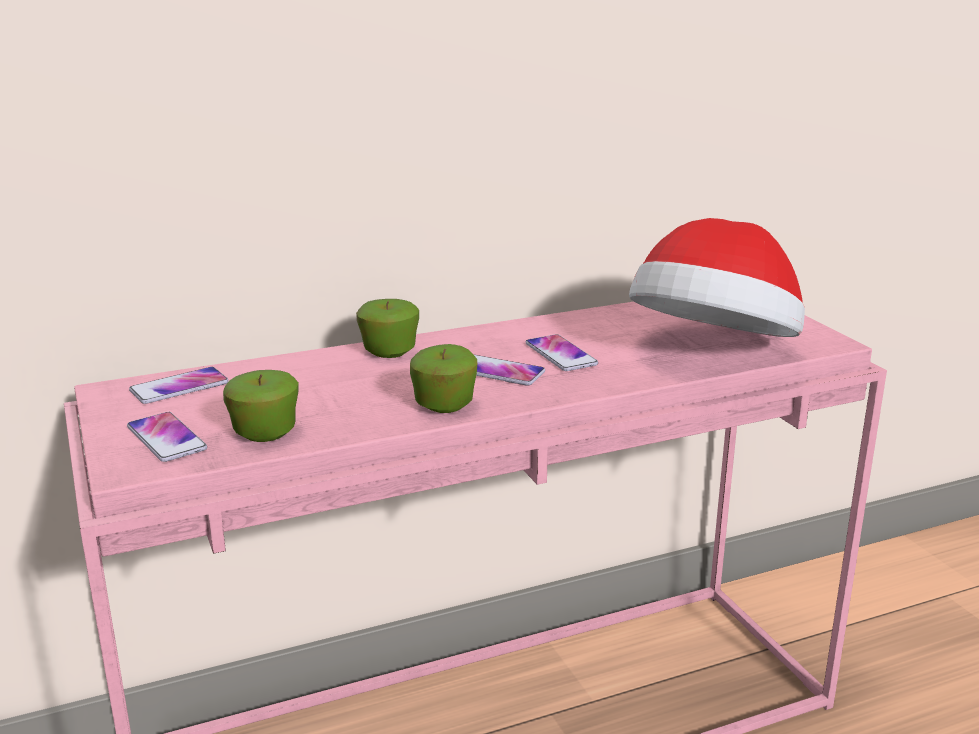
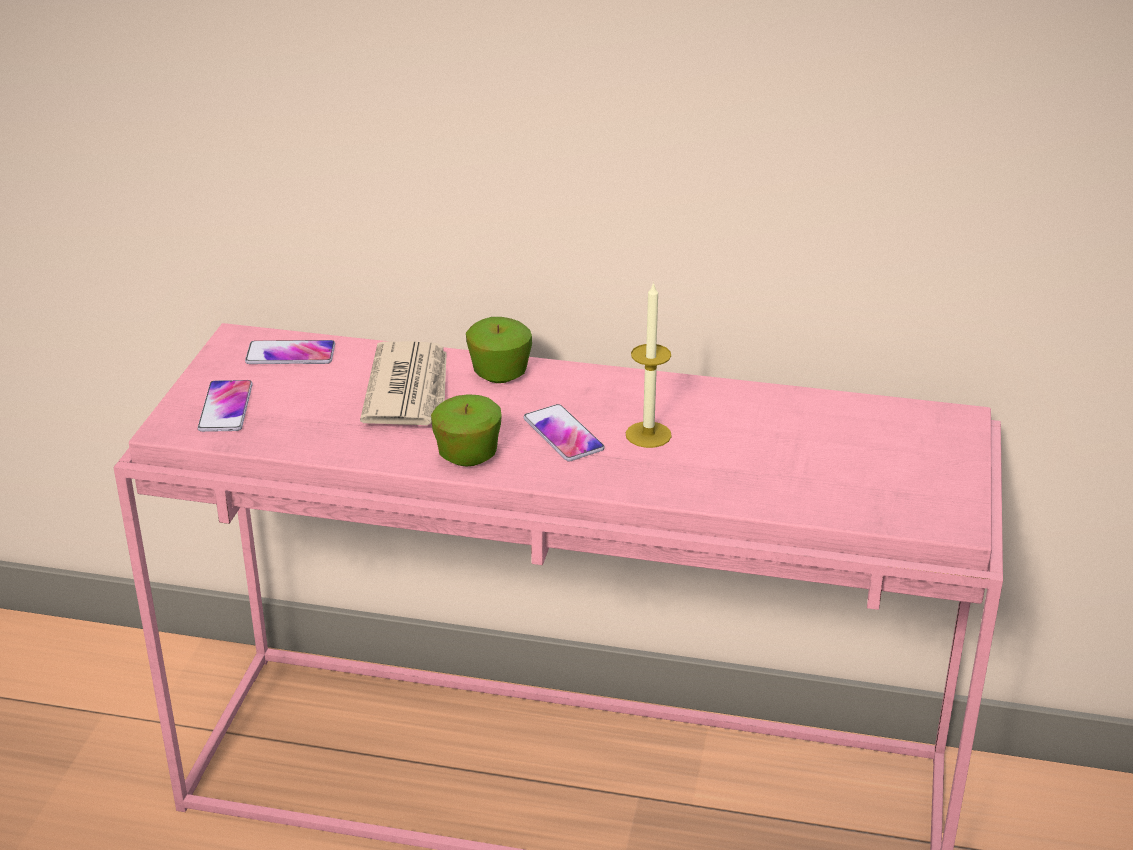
camera: 35 degrees right, 10 degrees up
apple [223,370,299,442] -> none
phone [526,334,598,371] -> candle [626,281,672,448]
hat [629,218,805,337] -> none
none -> newspaper [360,341,447,425]

